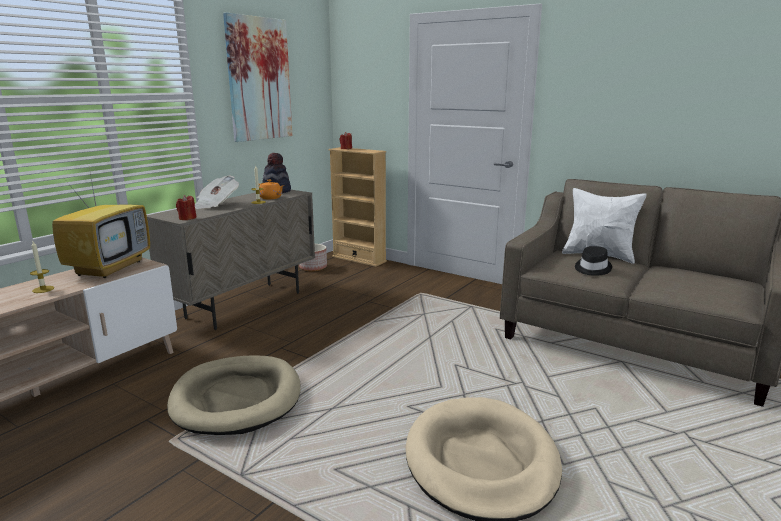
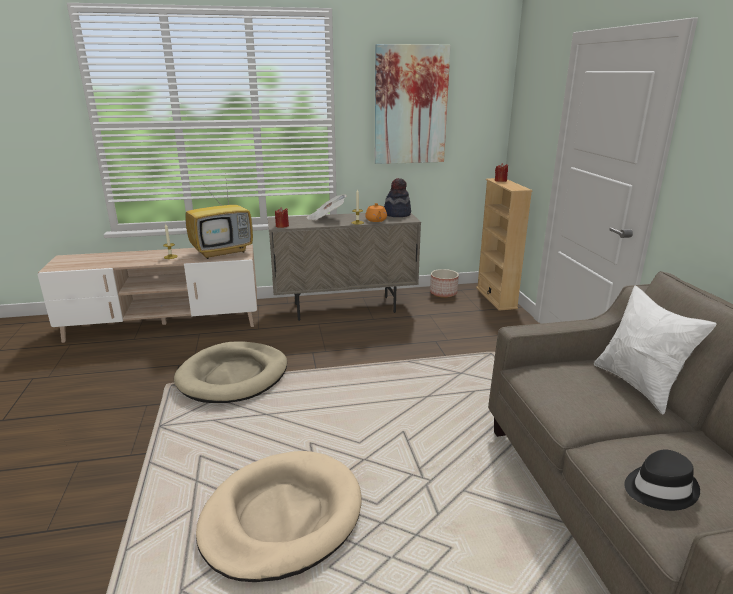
camera: 45 degrees right, 5 degrees up
black hat [575,246,612,276] -> black hat moved to [624,450,700,511]

